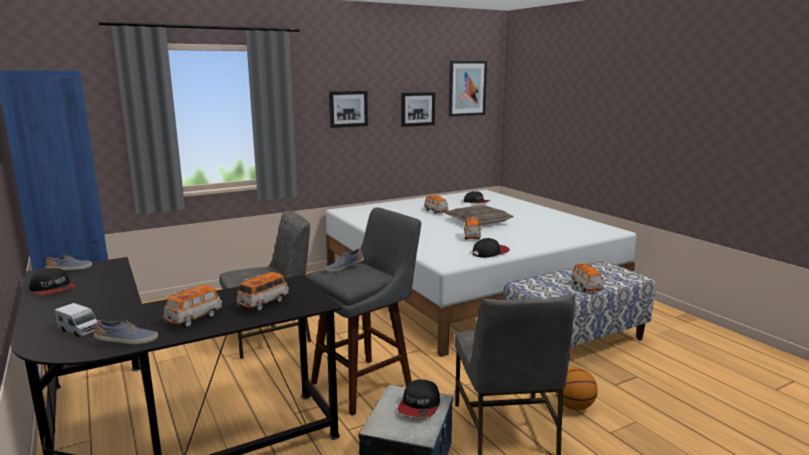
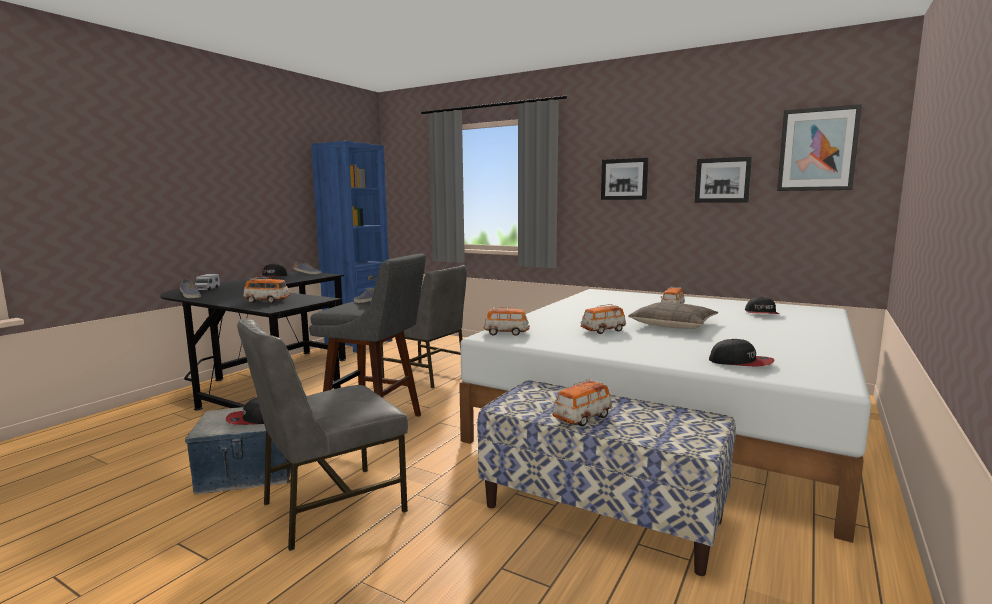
camera: 60 degrees right, 5 degrees down
toy car [163,285,222,328] -> toy car moved to [483,307,530,336]
cap [472,238,510,258] -> cap moved to [709,339,774,366]
basketball [555,367,598,410] -> none

